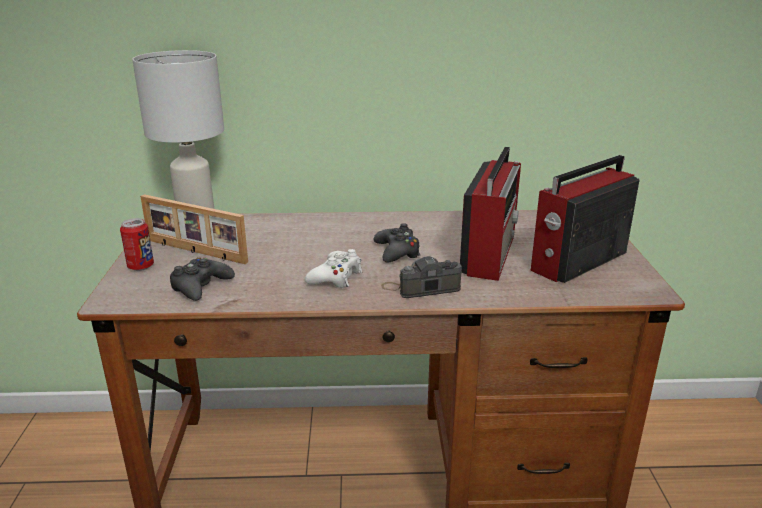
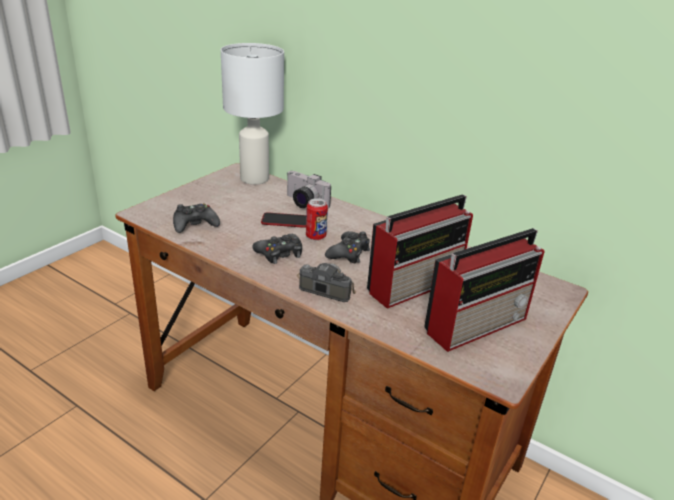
camera: 35 degrees right, 5 degrees up
can [120,218,154,271] -> can moved to [306,198,328,240]
picture frame [140,194,248,264] -> none
white game controller [305,249,362,288] -> black game controller [252,234,302,264]
radio [531,155,640,283] -> radio turned 150 degrees clockwise [424,228,544,352]
none -> phone [261,212,306,228]
none -> camera [287,171,331,208]

